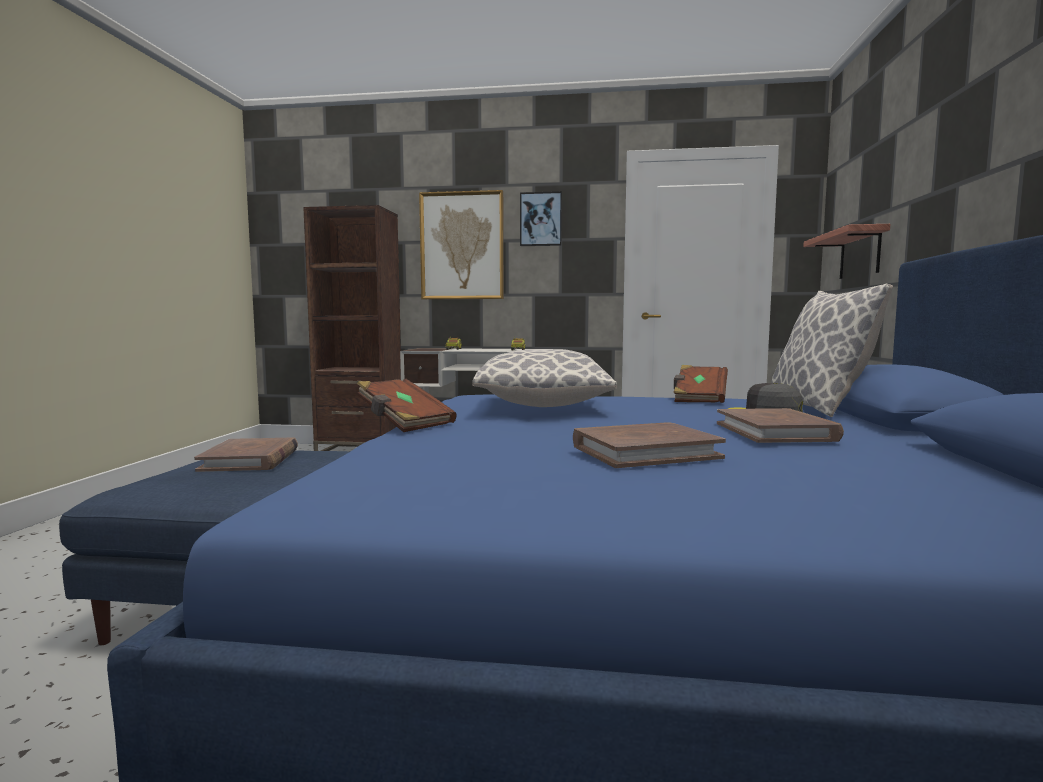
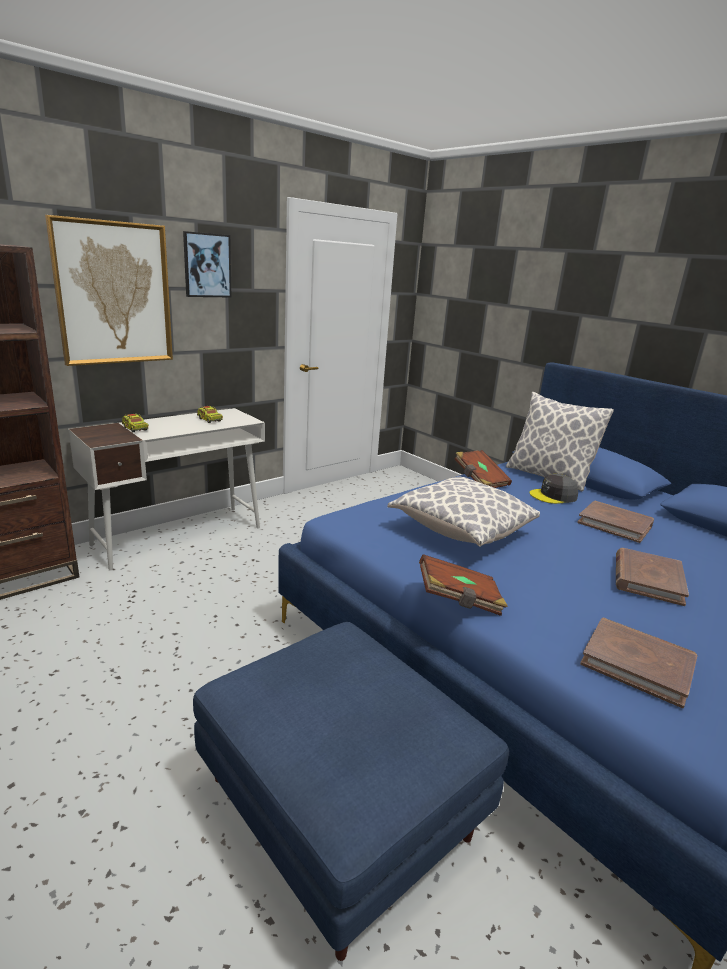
camera: 50 degrees left, 15 degrees up
brown book [194,437,298,472] -> brown book moved to [580,618,698,708]
shelf [803,224,890,279] -> none

